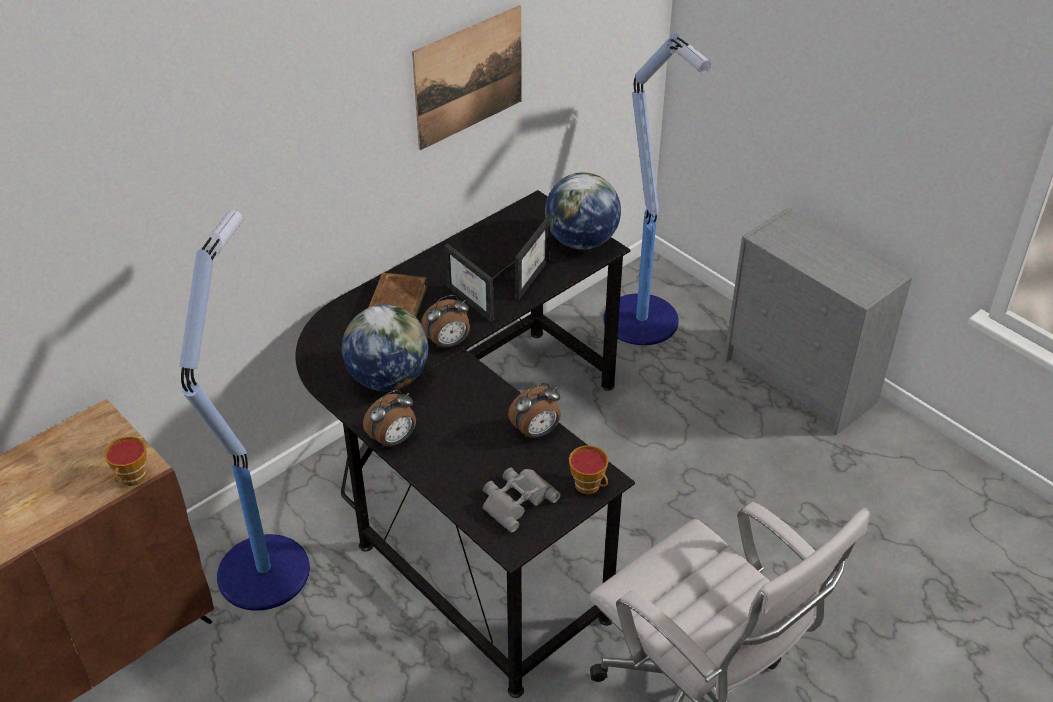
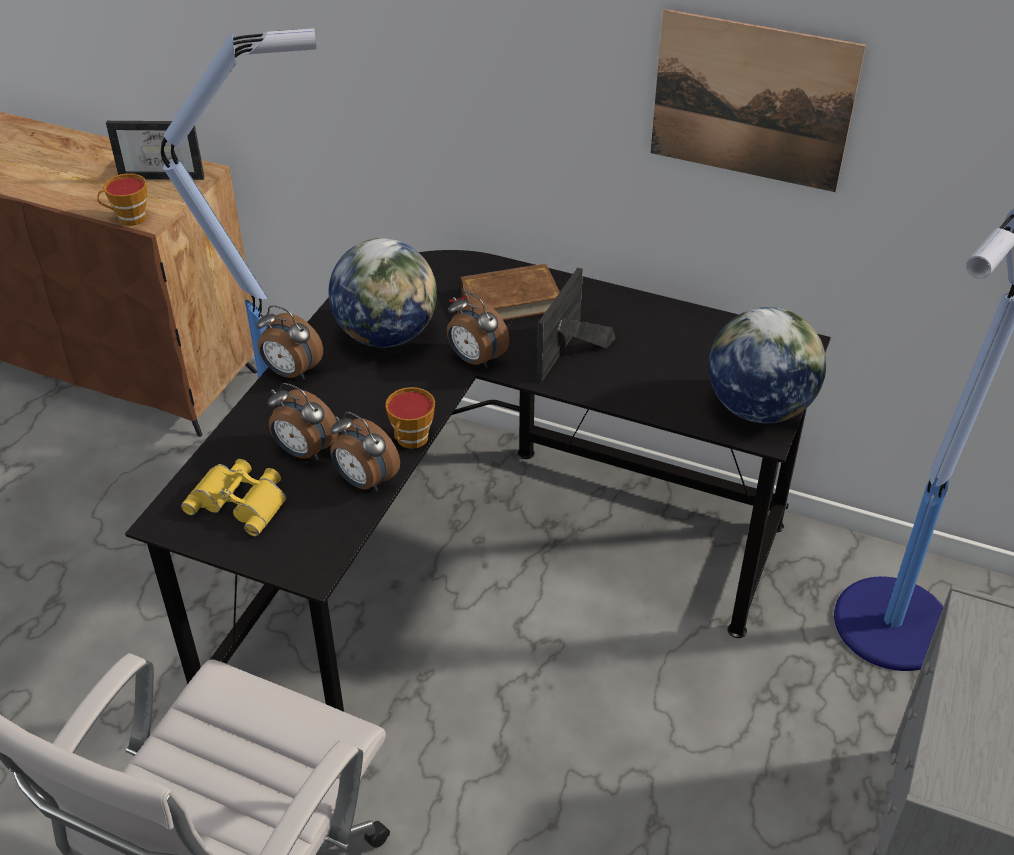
camera: 65 degrees right, 0 degrees up
grey binoculars [483,468,561,533] -> yellow binoculars [181,459,286,537]
picture frame [493,218,550,300] -> picture frame moved to [106,121,205,180]
cup [569,445,609,494] -> cup moved to [385,387,435,449]
none -> alarm clock [267,383,338,460]

